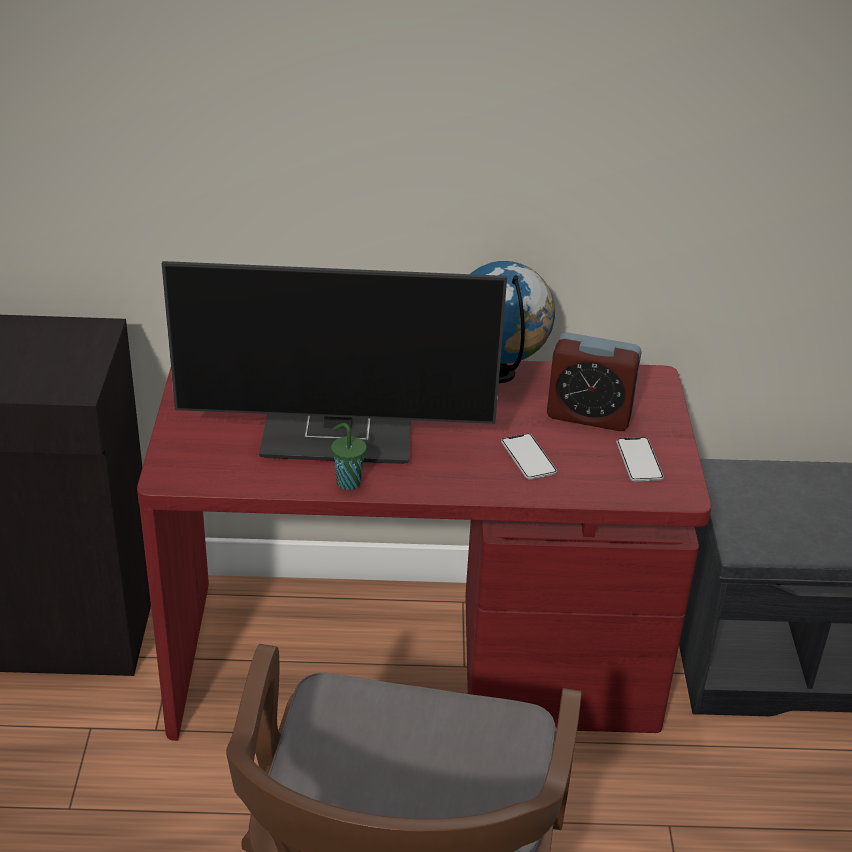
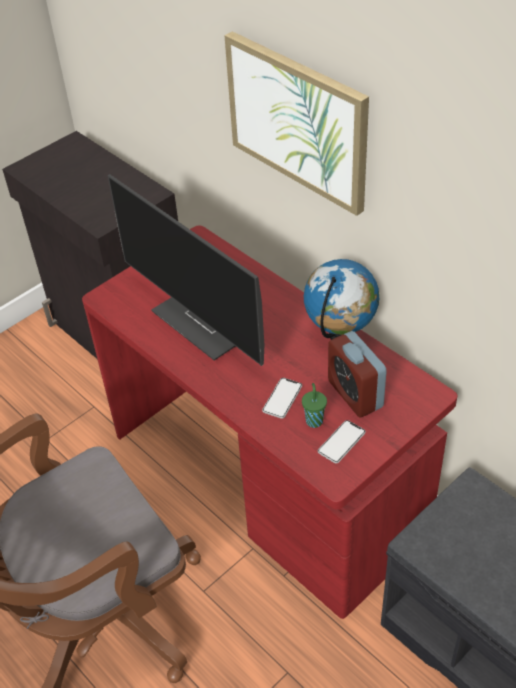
camera: 50 degrees right, 10 degrees up
green cup [331,423,367,490] -> green cup moved to [302,383,327,428]
none -> picture [224,31,369,216]

